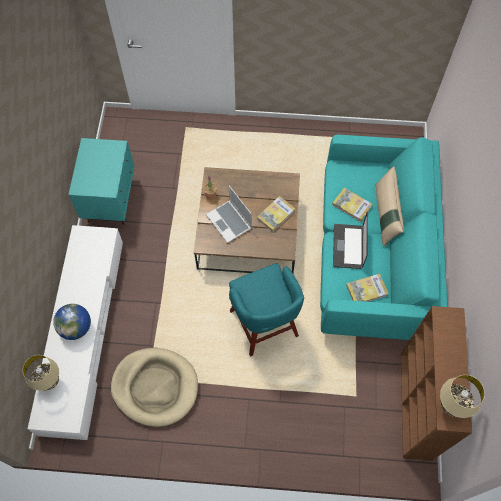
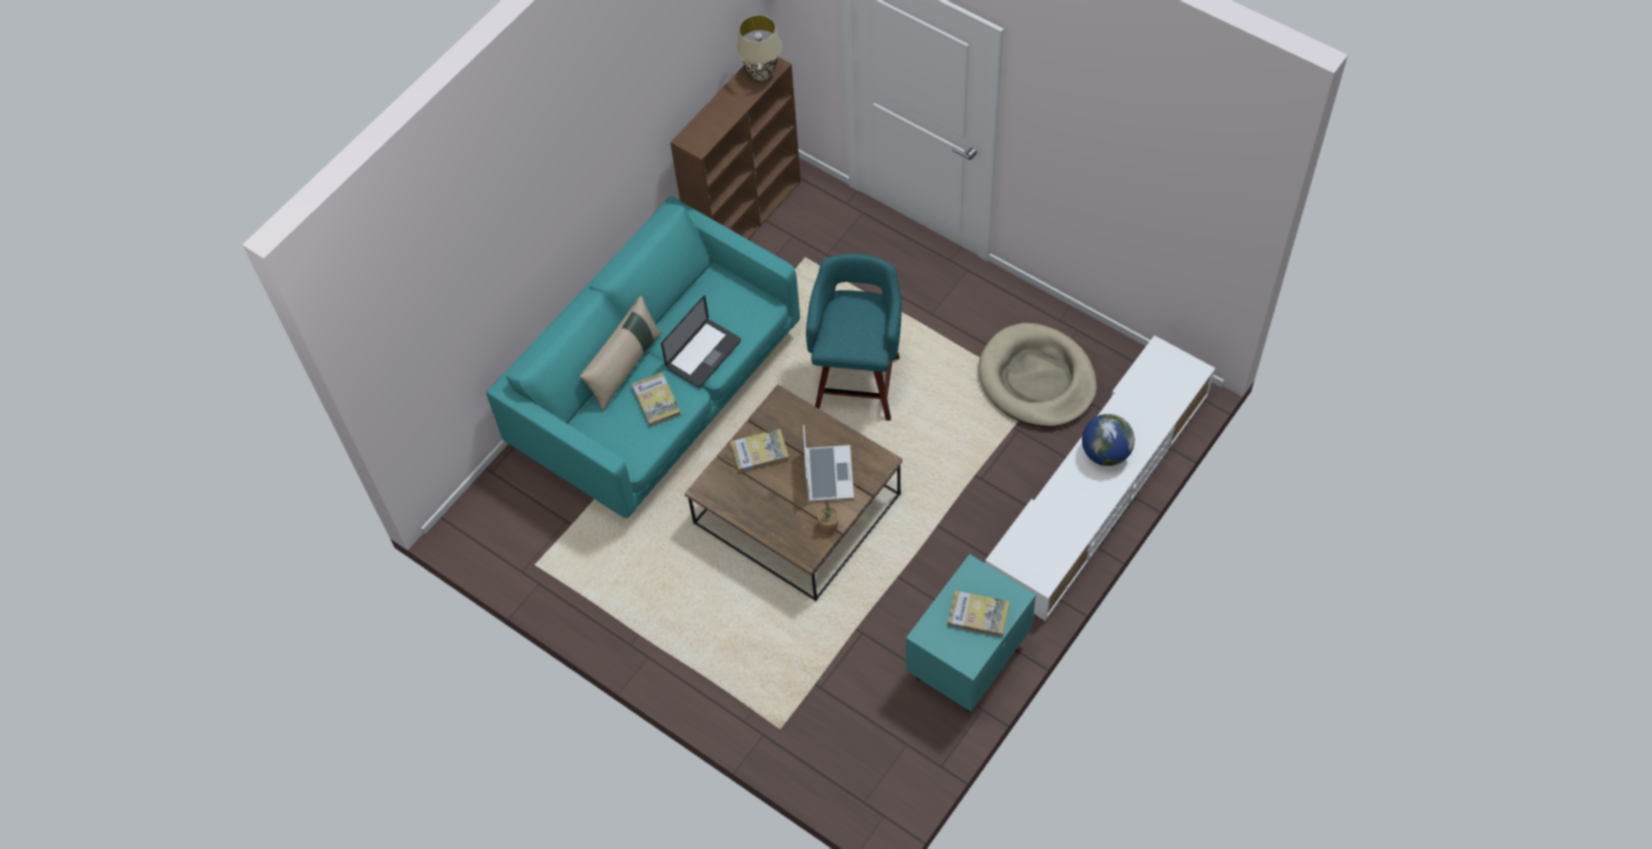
camera: 145 degrees left, 5 degrees down
beige table lamp [23,355,59,391] -> none
book [346,274,388,302] -> book moved to [948,590,1010,637]

